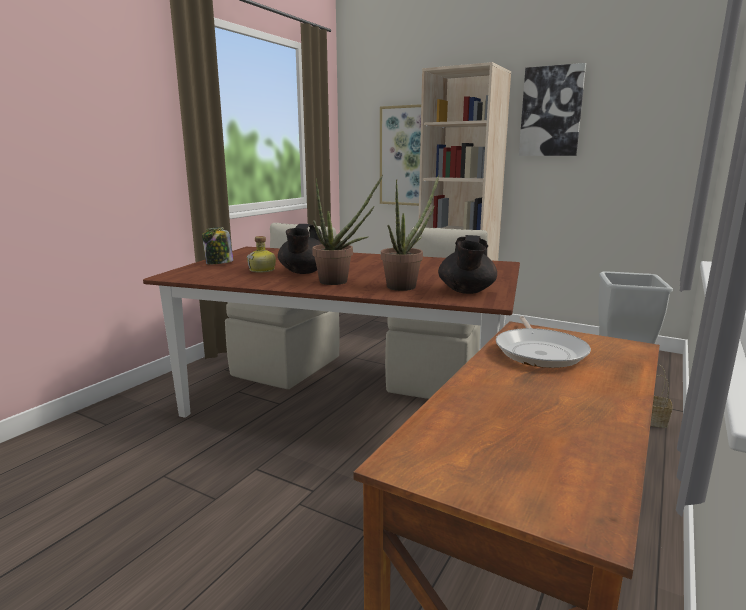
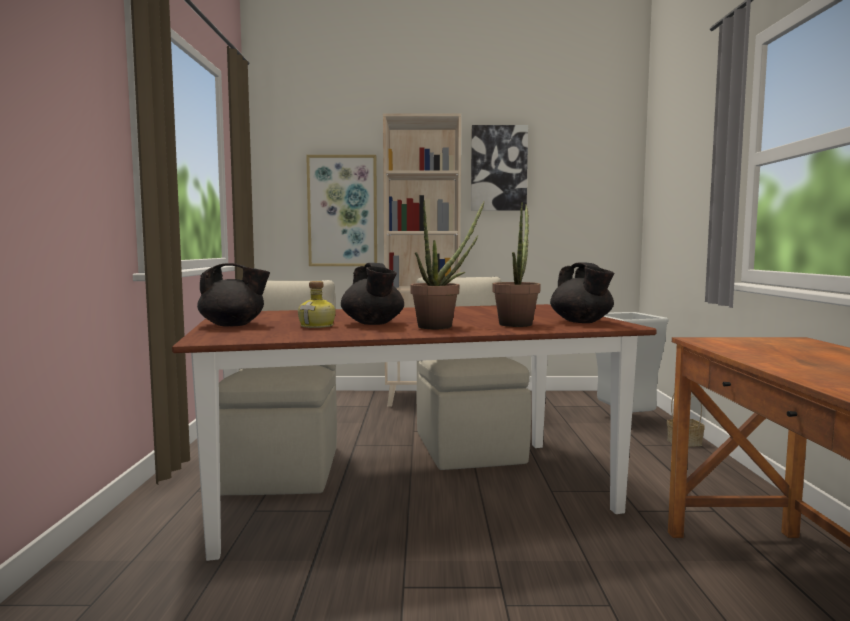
camera: 30 degrees left, 10 degrees down
jar [202,227,233,264] -> black teapot [197,263,270,326]
frying pan [496,316,591,368] -> none

